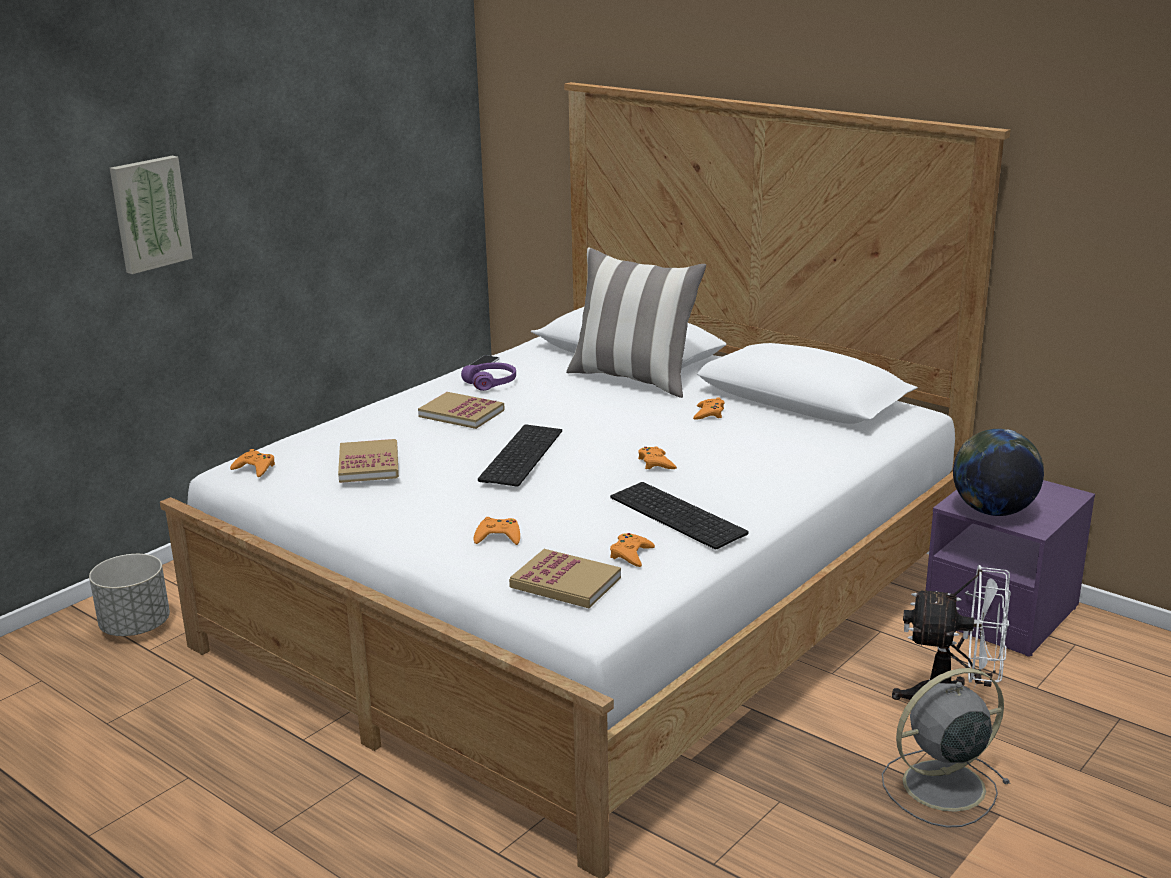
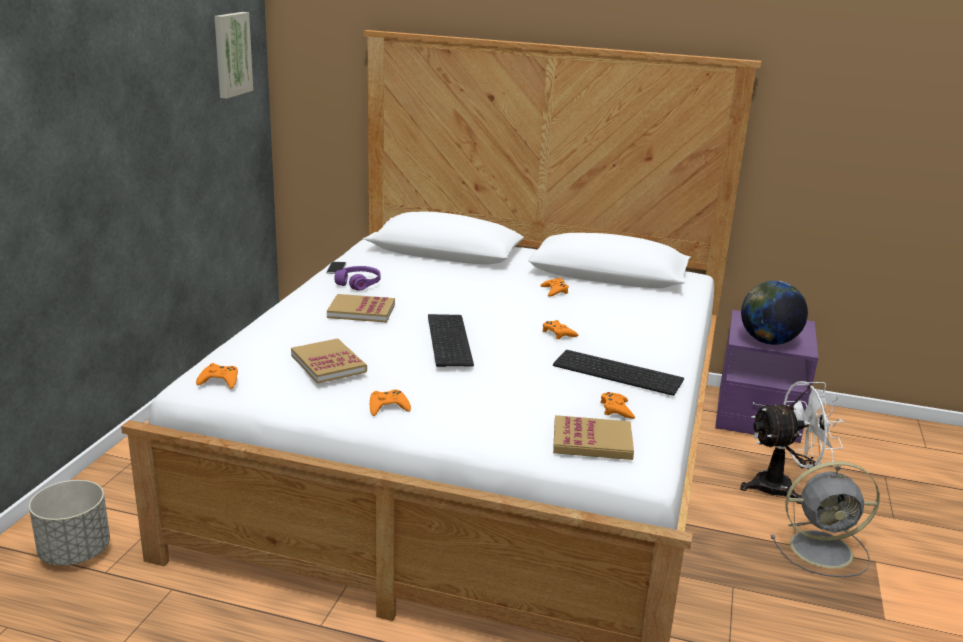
camera: 25 degrees left, 0 degrees up
picture [110,156,193,274] -> picture moved to [214,12,253,99]
orange game controller [474,517,520,545] -> orange game controller moved to [370,390,411,416]
pillow [566,248,706,398] -> none
grey fan [882,668,1011,828] -> grey fan turned 135 degrees counterclockwise [771,461,880,577]

